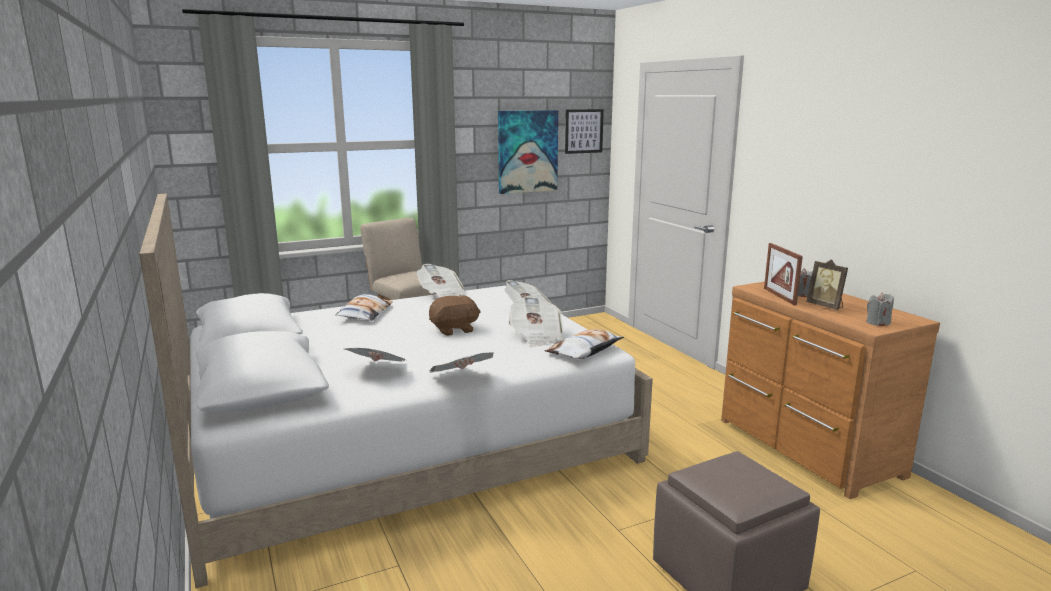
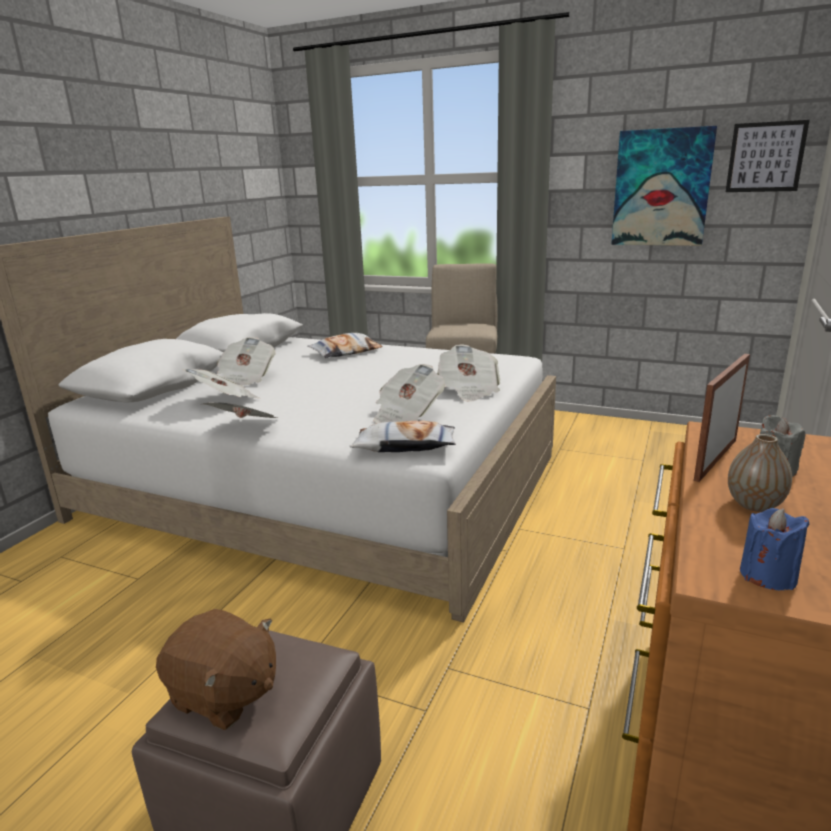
camera: 50 degrees right, 5 degrees up
newspaper [416,264,466,297] -> newspaper moved to [217,337,275,385]
brown plush toy [429,295,481,336] -> brown plush toy moved to [156,609,276,730]
picture frame [806,259,848,310] -> vase [728,434,792,512]
grey candle [866,293,894,326] -> blue candle [740,508,810,590]

